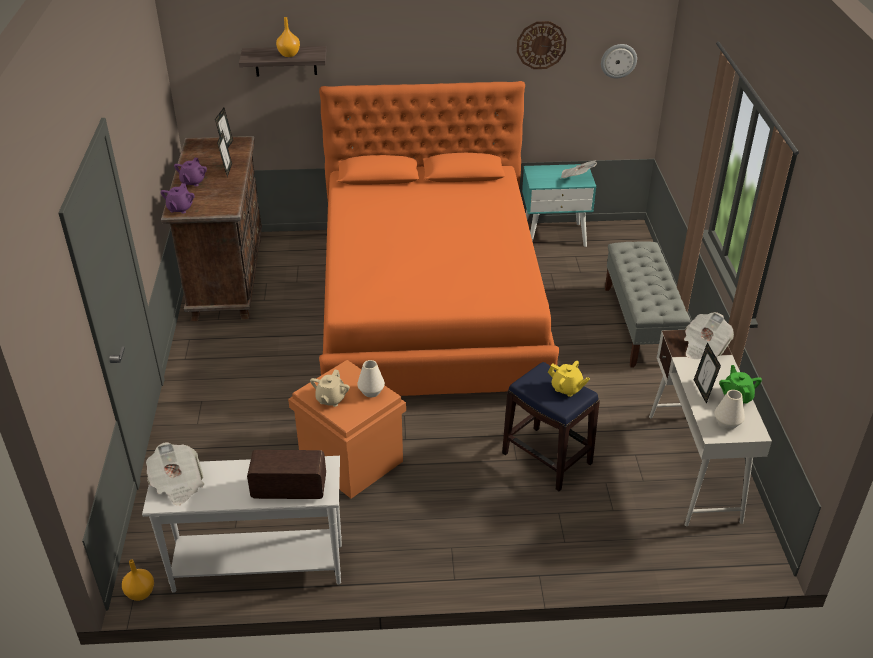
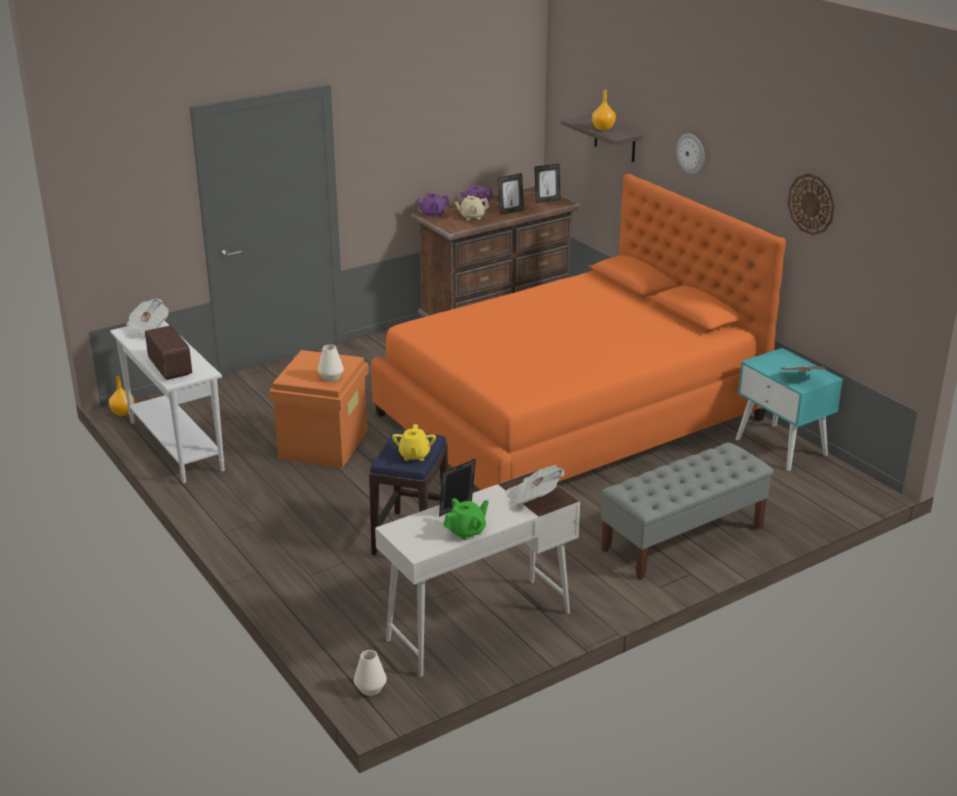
camera: 60 degrees right, 10 degrees down
beige teapot [310,370,350,407] -> beige teapot moved to [455,195,489,221]
wall clock [601,44,637,78] -> wall clock moved to [677,134,705,175]
white vase [714,390,745,430] -> white vase moved to [354,650,387,696]

